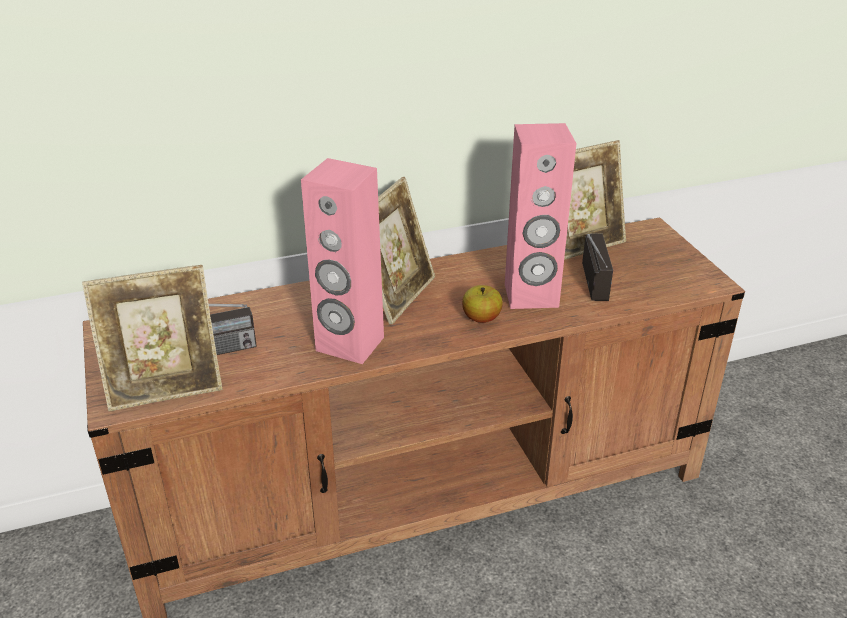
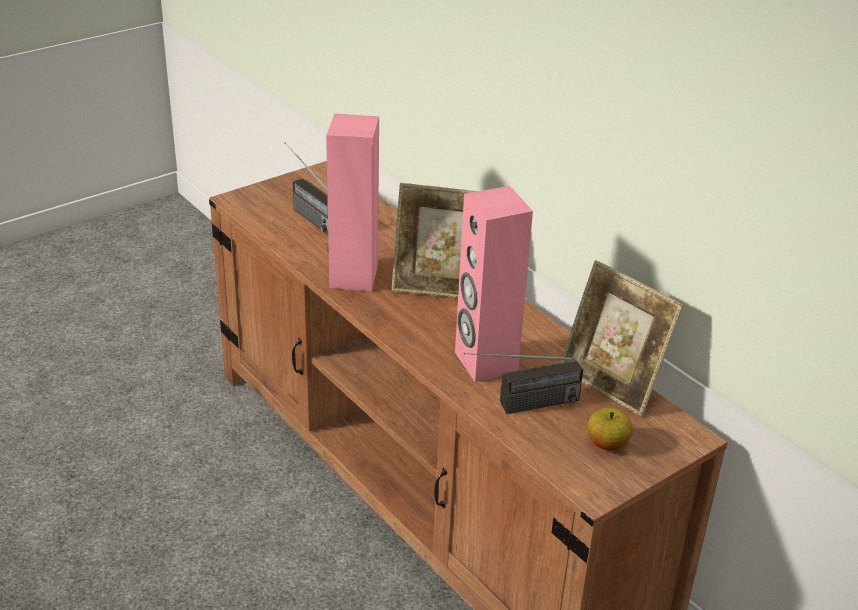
camera: 70 degrees right, 0 degrees up
picture frame [82,265,223,411] -> none
apple [462,285,503,323] -> apple moved to [587,408,632,450]

